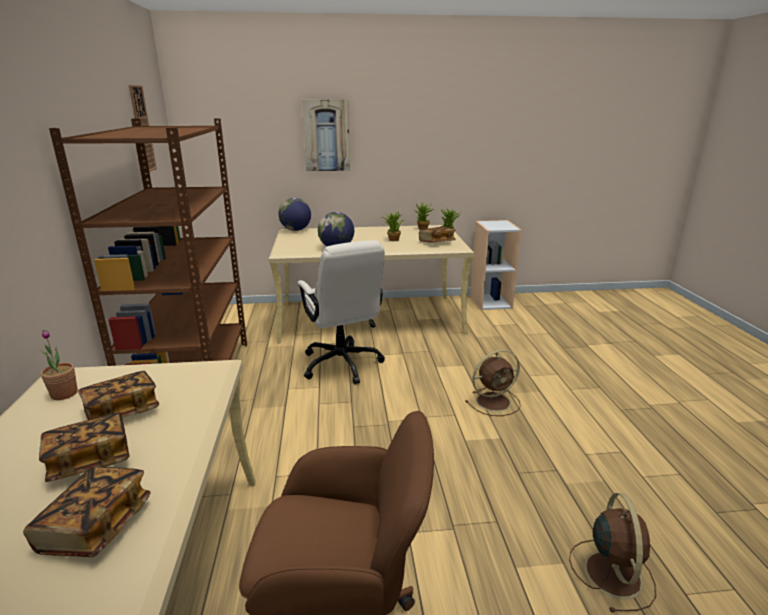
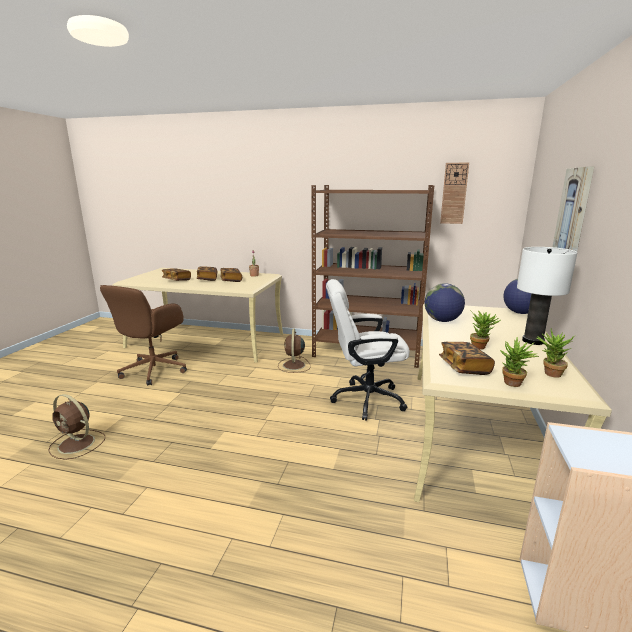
camera: 110 degrees right, 5 degrees down
brown fan [465,350,521,416] -> brown fan moved to [278,328,311,373]
none -> white table lamp [517,247,577,345]

